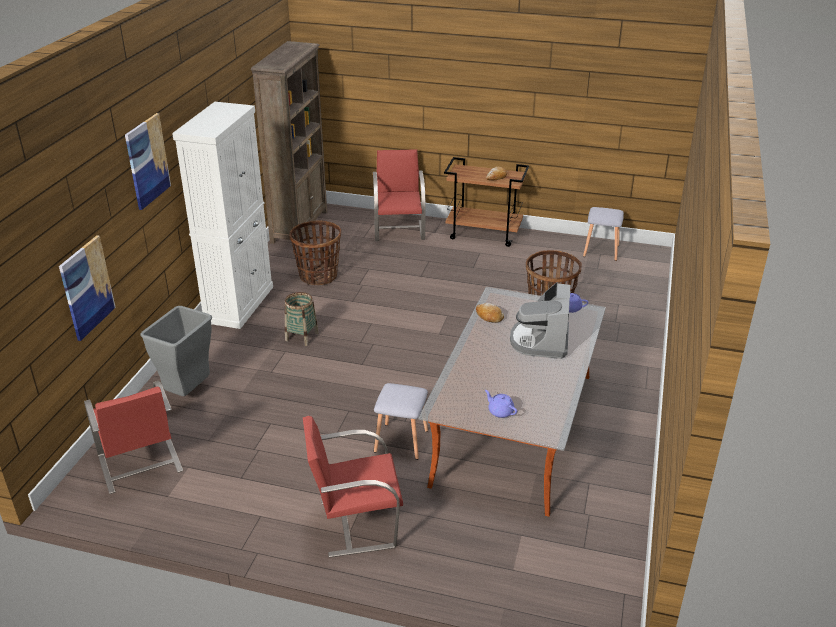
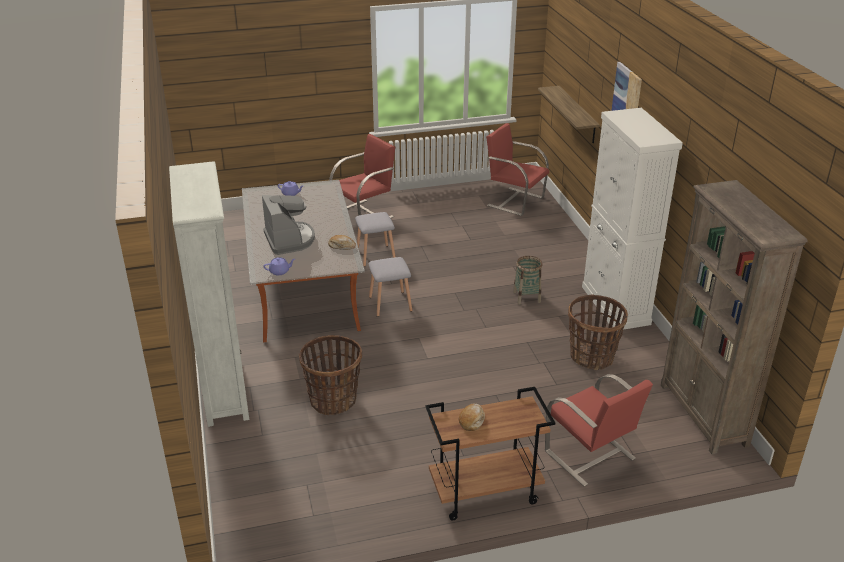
camera: 150 degrees right, 0 degrees up
picture [59,235,116,341] -> shelf [538,86,600,143]
grey trash can [140,306,212,396] -> none
grey stool [583,207,624,261] -> grey stool moved to [369,257,412,317]
none -> white bookcase [169,161,249,427]

